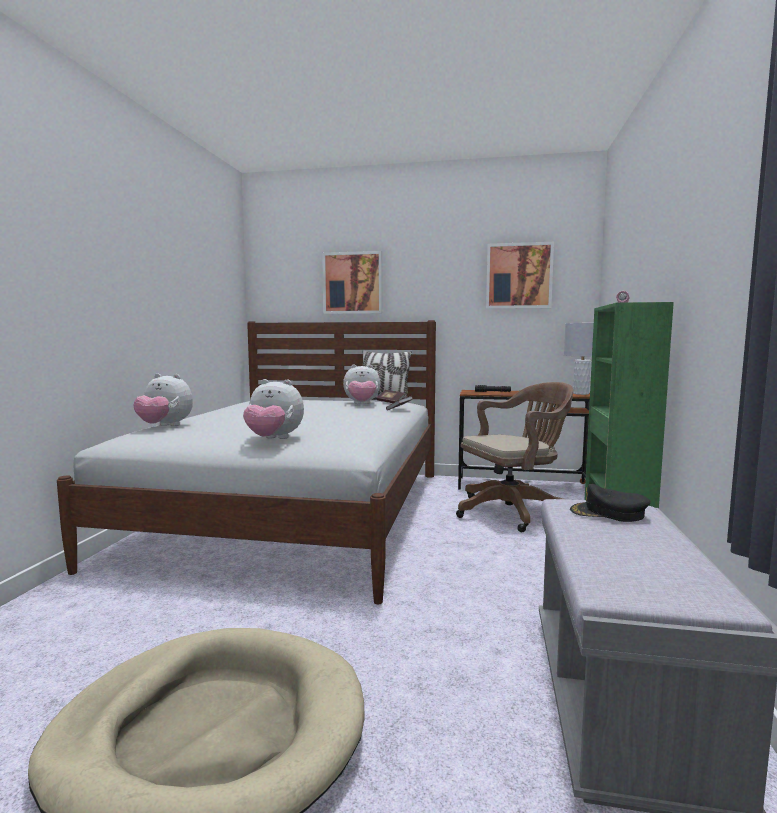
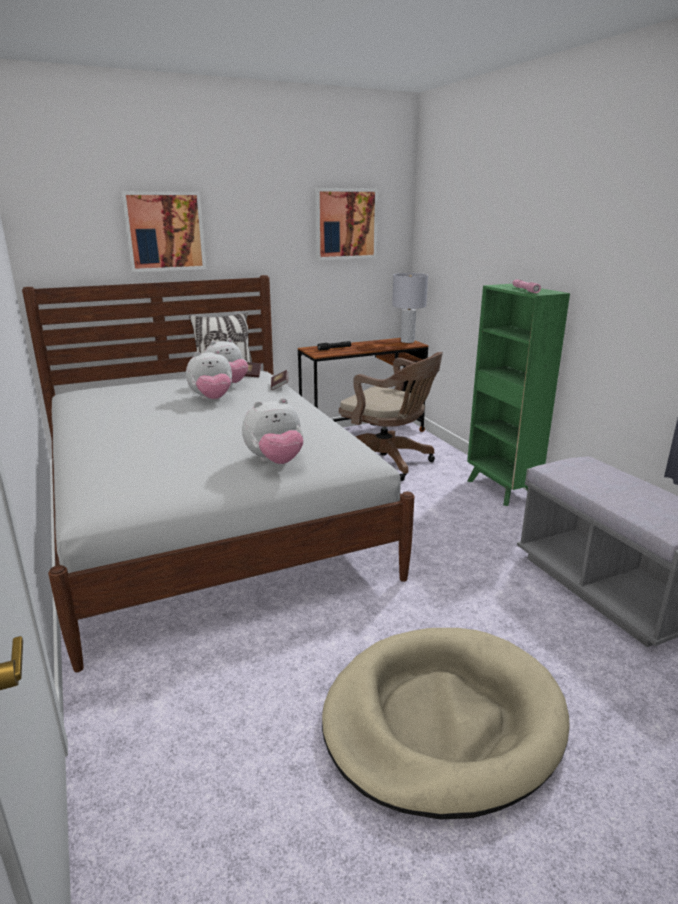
camera: 35 degrees left, 15 degrees up
plush toy [133,374,193,426] -> plush toy moved to [186,350,232,399]
brown office chair [456,382,573,532] -> brown office chair turned 90 degrees clockwise [339,352,443,481]
black cap [570,484,650,522] -> none

